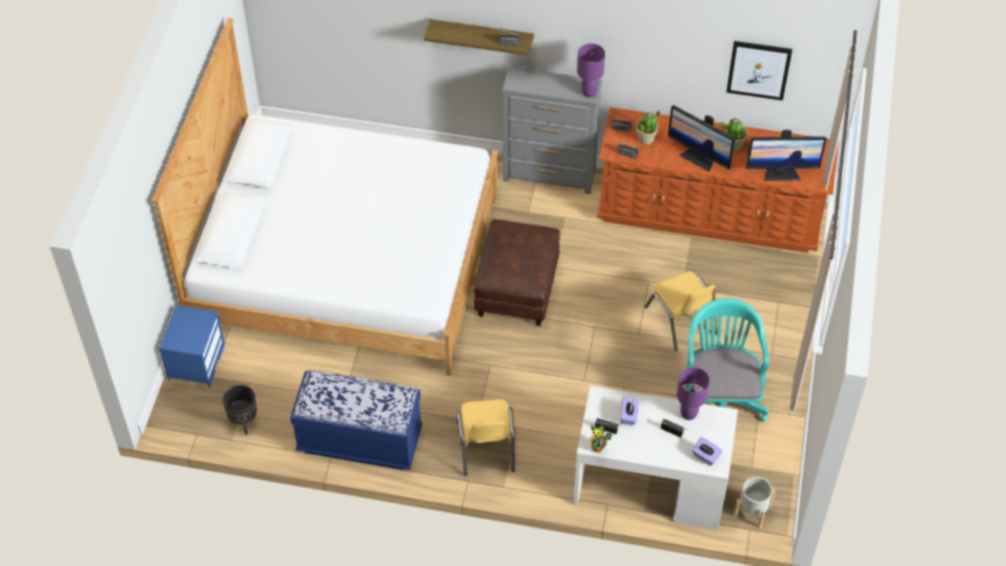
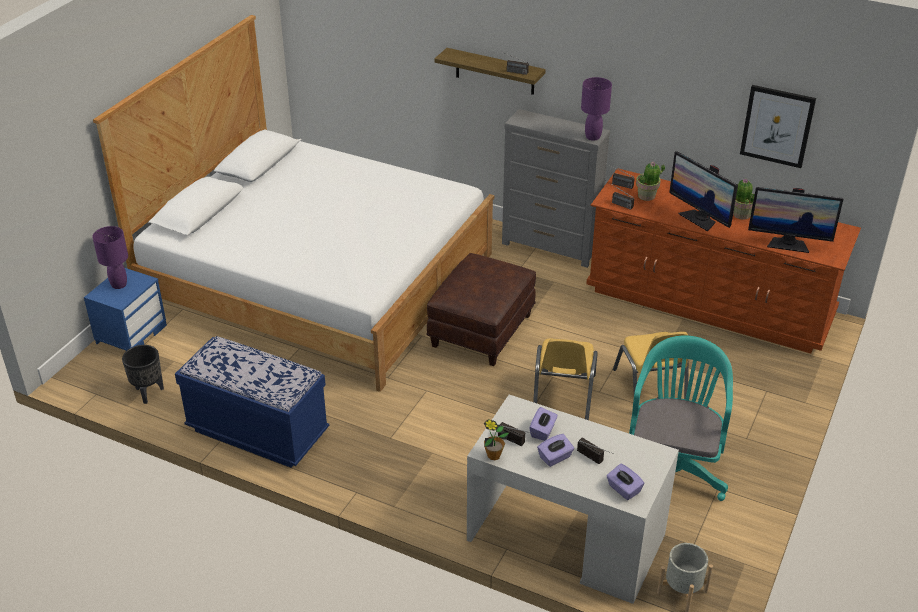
camera: 15 degrees right, 15 degrees down
yellow chair [457,399,515,476] -> yellow chair moved to [533,338,598,420]
purple table lamp [677,367,710,420] -> purple table lamp moved to [92,226,128,289]
none -> purple tissue box [537,434,574,467]

